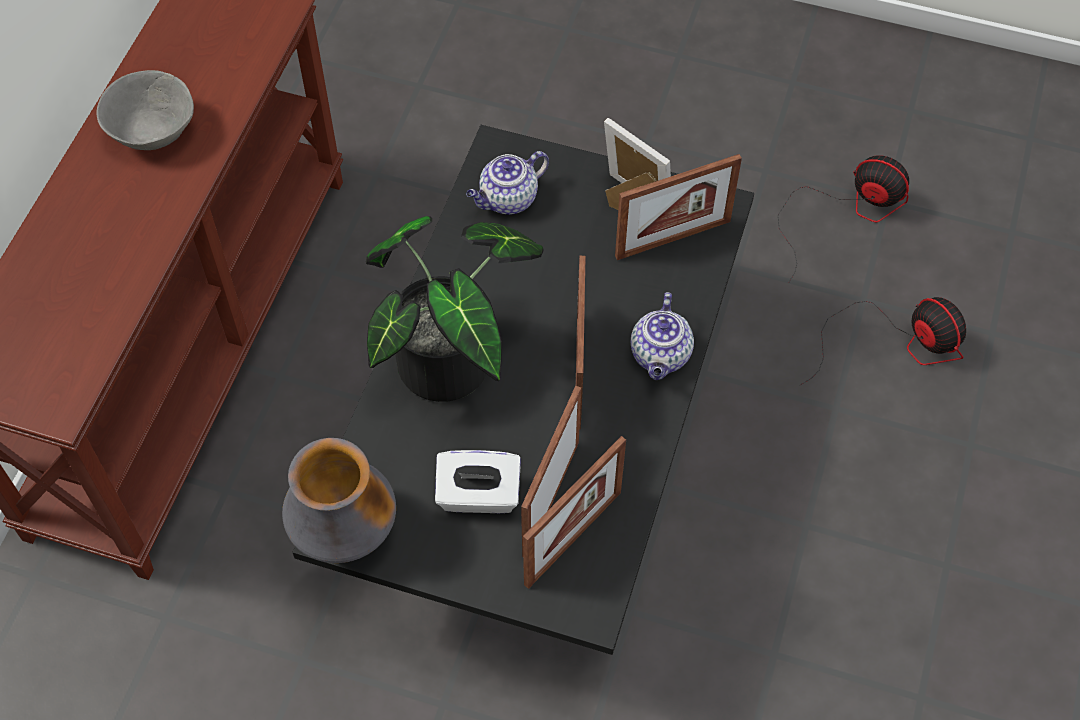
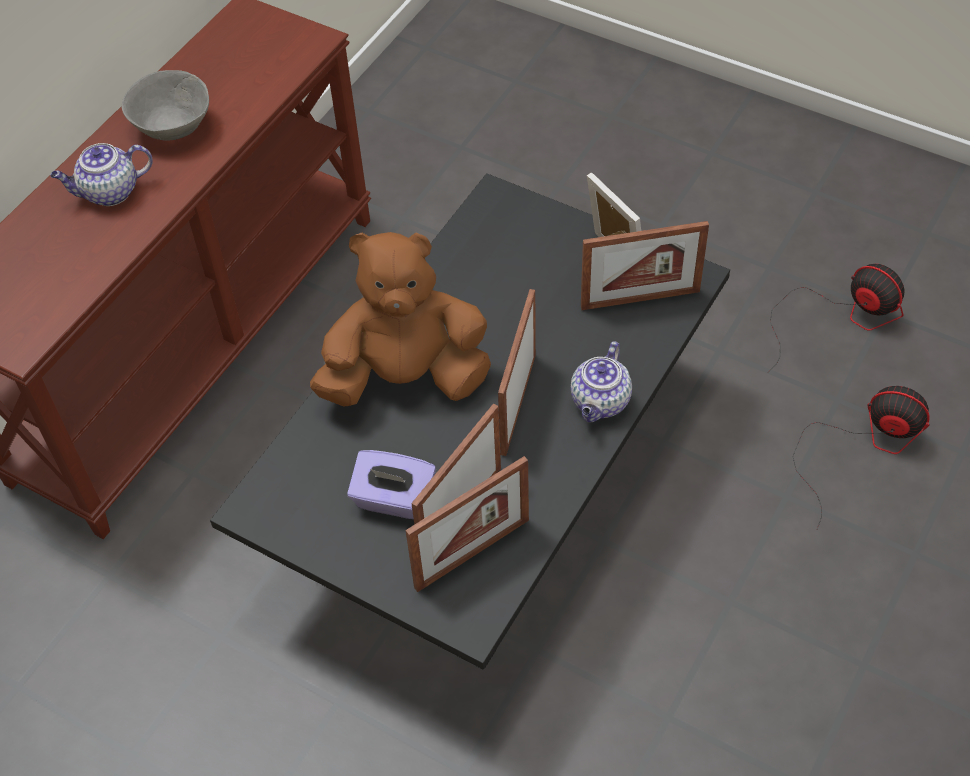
camera: 15 degrees right, 5 degrees down
vase [282,438,396,563] -> none
potted plant [366,216,543,402] -> brown plush toy [310,232,491,407]
white tissue box [435,450,521,513] -> purple tissue box [347,450,436,519]
teapot [466,151,549,215] -> teapot moved to [50,143,153,206]
fan [800,297,966,385] -> fan turned 45 degrees counterclockwise [792,386,930,529]

